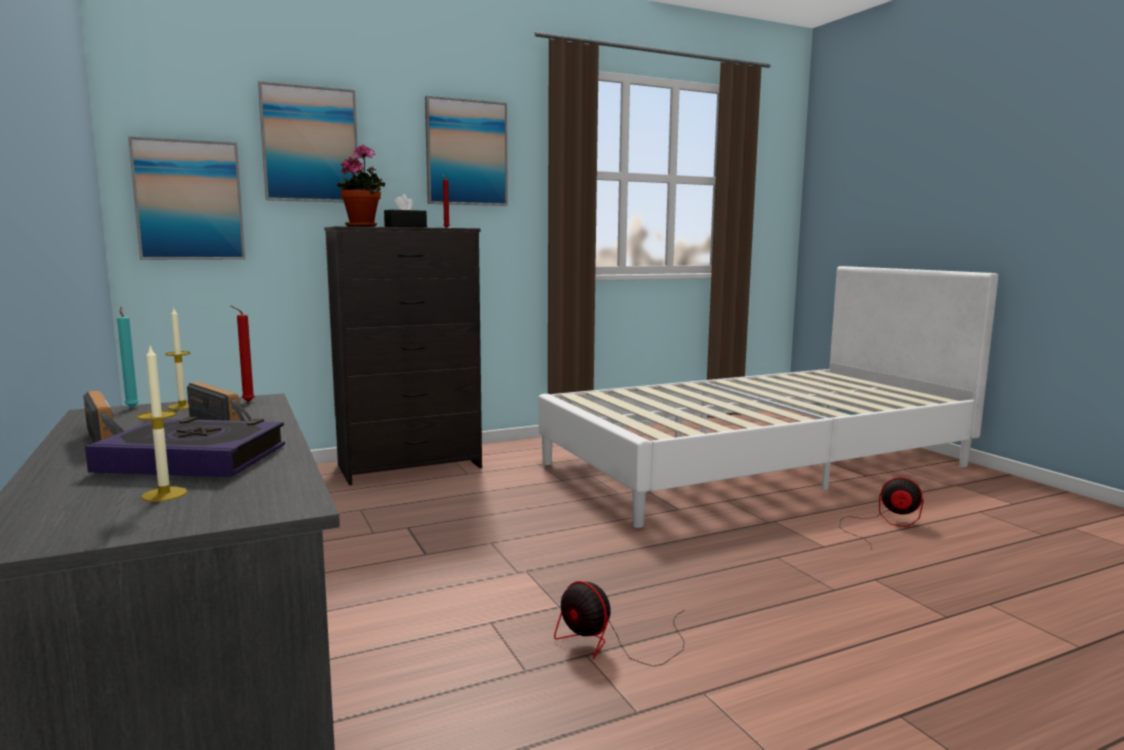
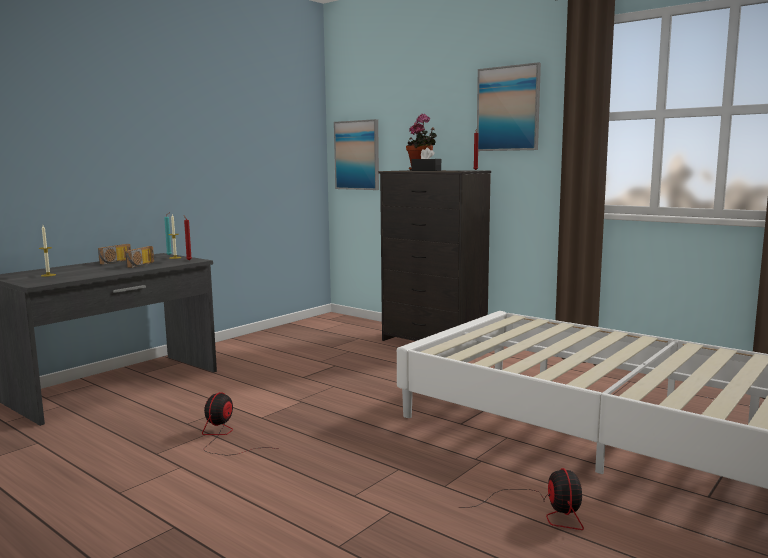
camera: 65 degrees right, 0 degrees up
book [85,417,285,477] -> none
picture [258,81,359,202] -> none

